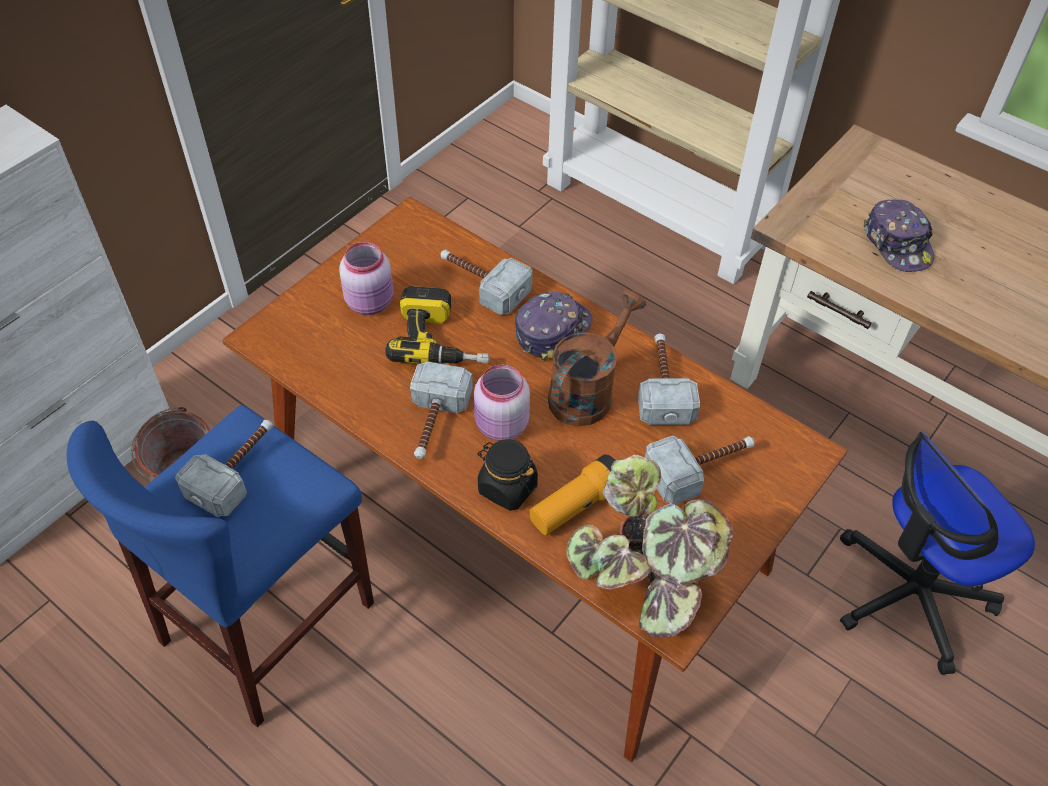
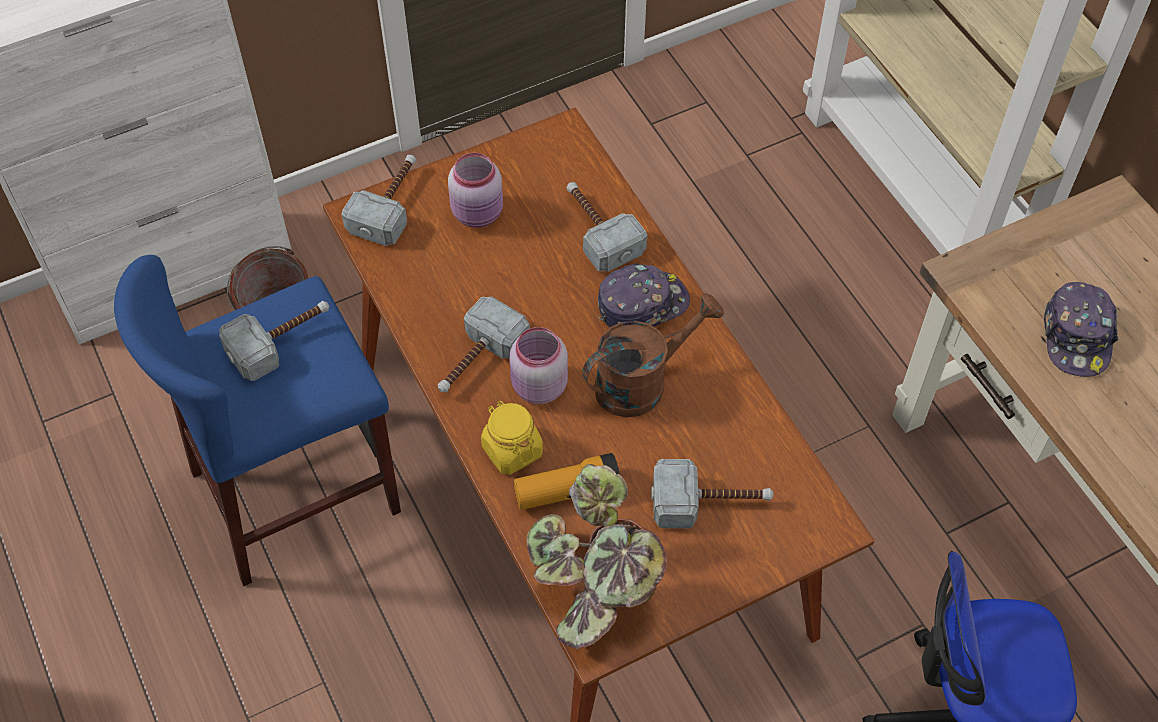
camera: 25 degrees right, 5 degrees up
power drill [385,286,489,364] -> none
black jar [477,439,538,511] -> yellow jar [481,401,543,475]
hammer [638,334,700,425] -> hammer moved to [342,155,416,246]

